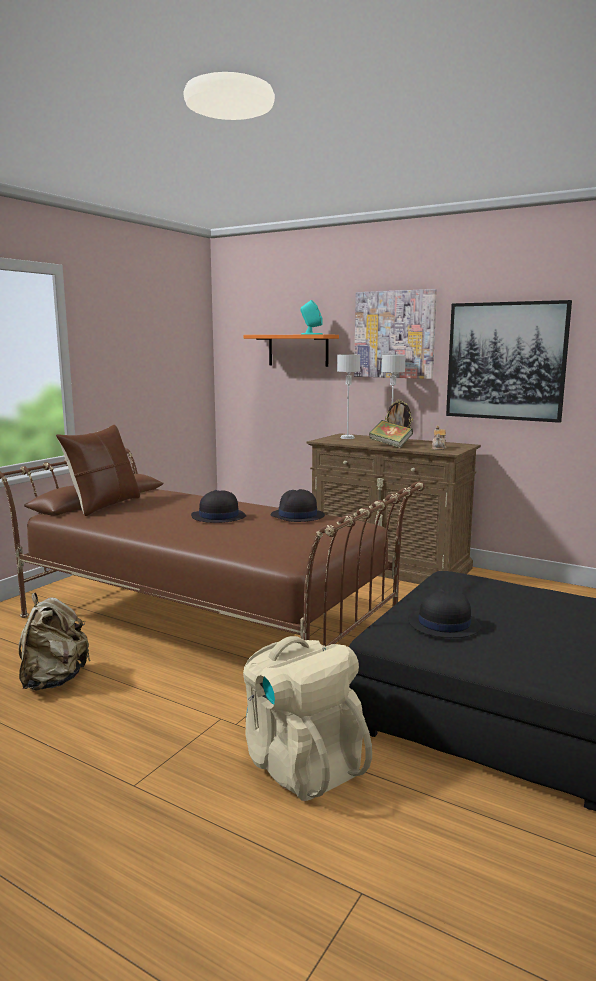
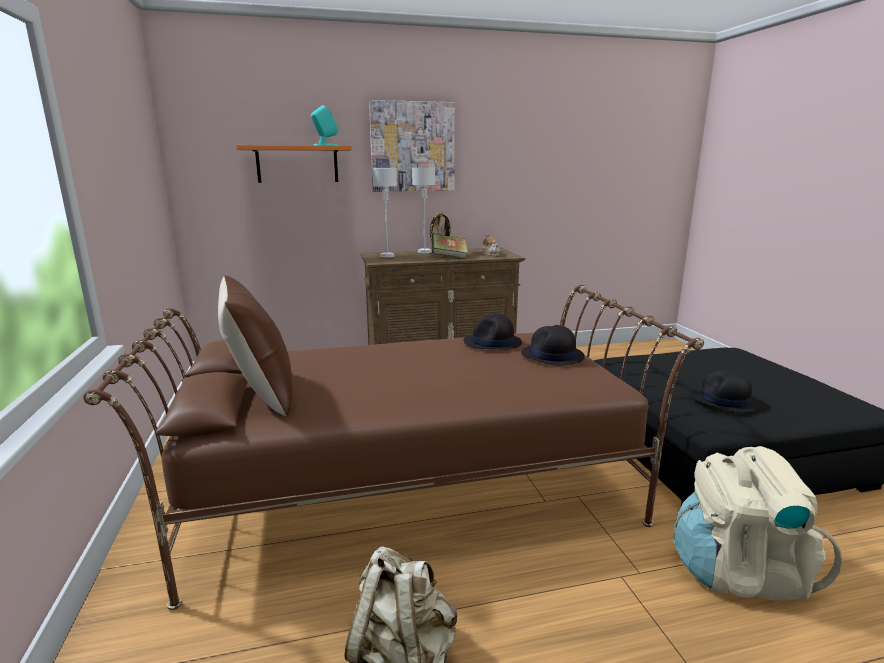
camera: 45 degrees left, 5 degrees up
black hat [191,490,246,523] -> black hat moved to [521,325,585,365]
picture [446,300,572,423] -> none

